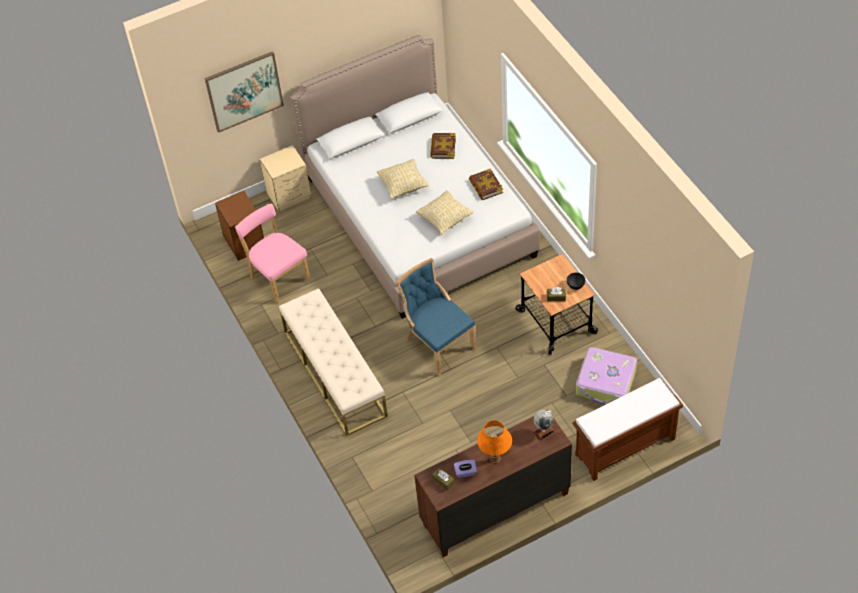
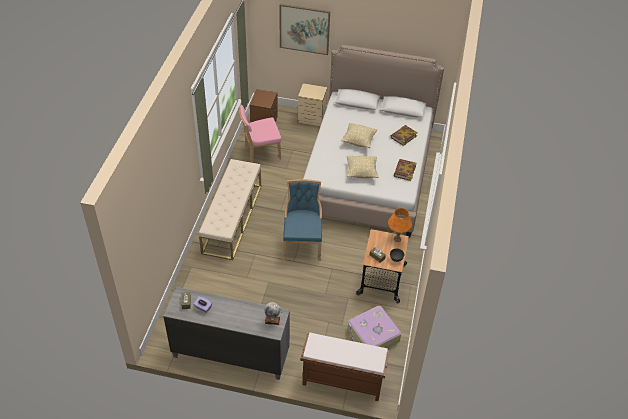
camera: 35 degrees right, 5 degrees down
pink chair [235,204,310,303] -> pink chair turned 105 degrees counterclockwise [239,105,282,163]
brown dresser [414,410,572,557] -> grey dresser [163,287,290,380]
orange table lamp [477,421,512,464] -> orange table lamp moved to [388,208,412,242]

